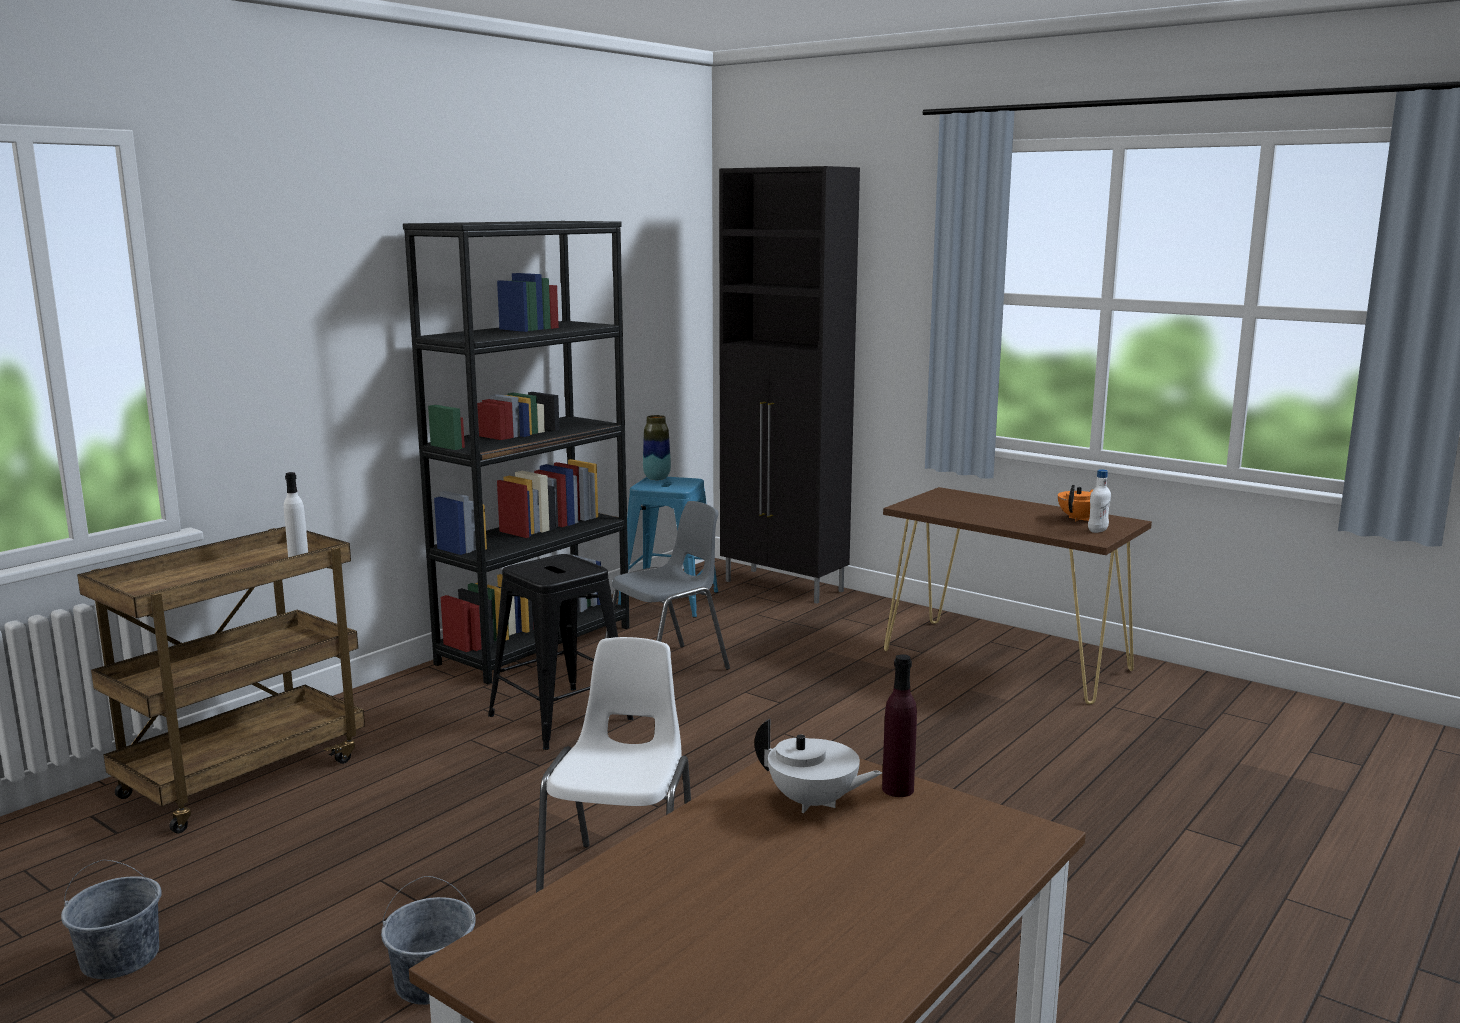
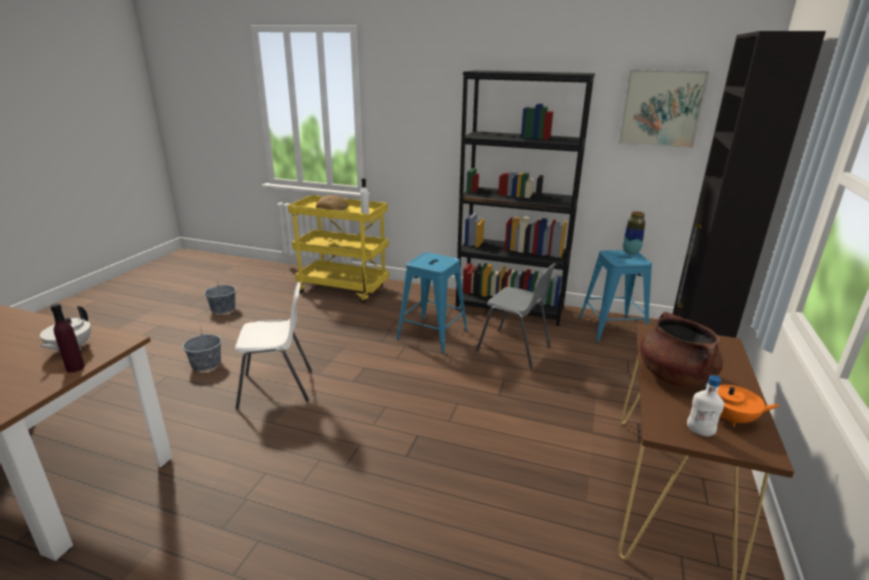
camera: 70 degrees right, 10 degrees up
brown cart [77,527,365,833] -> yellow cart [288,195,389,303]
black stool [488,554,633,750] -> blue stool [396,252,467,353]
none -> bread [316,195,349,211]
none -> picture [618,69,709,148]
none -> brown cooking pot [640,312,723,387]

